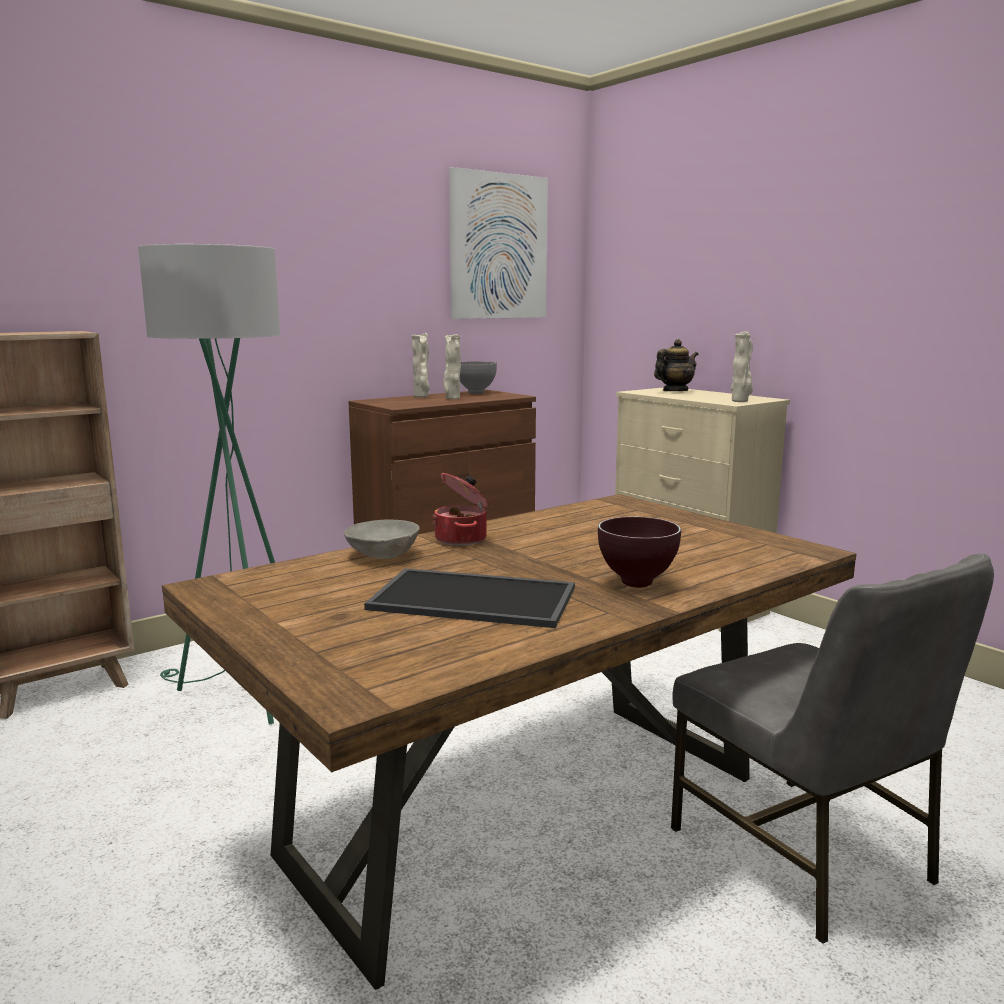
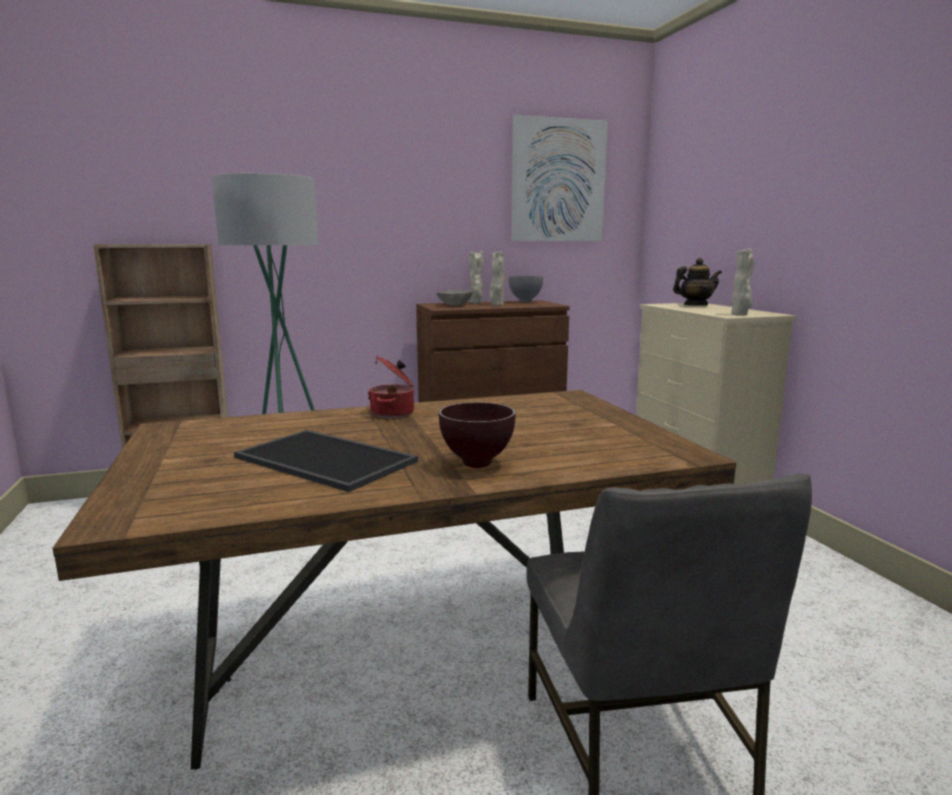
camera: 20 degrees right, 0 degrees up
grey bowl [344,520,420,559] -> grey bowl moved to [436,290,473,306]

